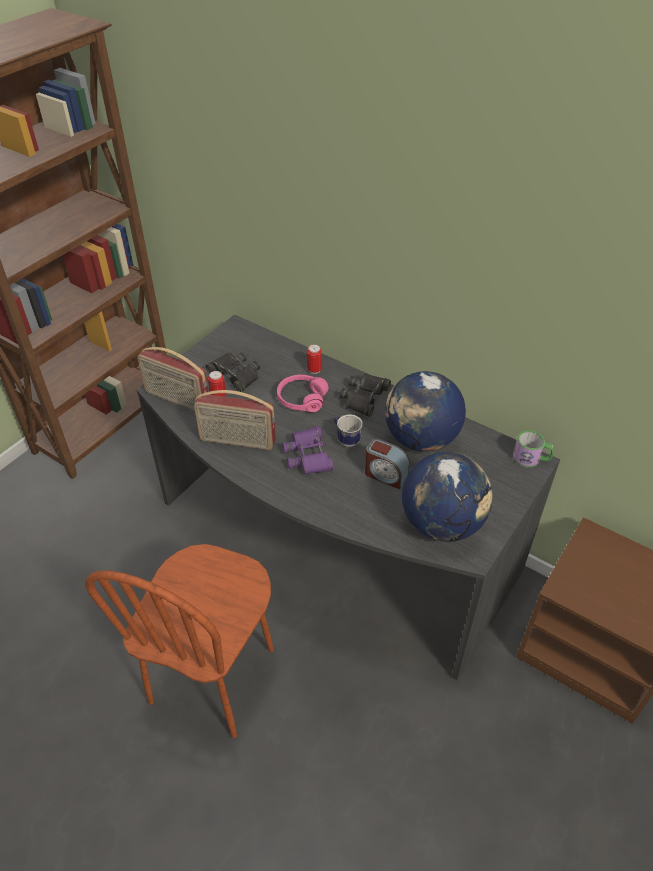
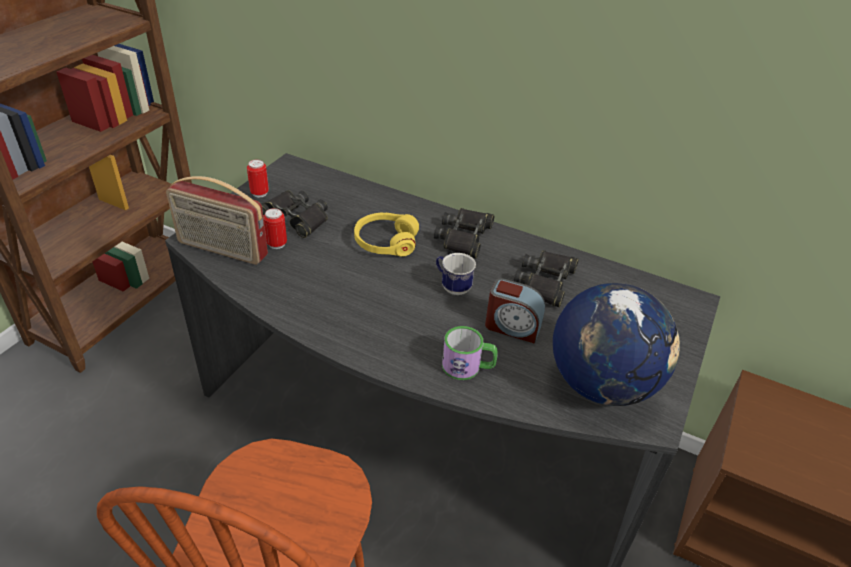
camera: 10 degrees left, 5 degrees down
radio [194,390,276,450] -> none
pink headphones [277,375,328,412] -> yellow headphones [354,213,419,257]
purple binoculars [282,426,334,474] -> none
can [307,344,322,374] -> can moved to [247,159,269,197]
globe [385,371,466,452] -> black binoculars [514,250,579,308]
mug [513,430,554,468] -> mug moved to [442,326,498,380]

